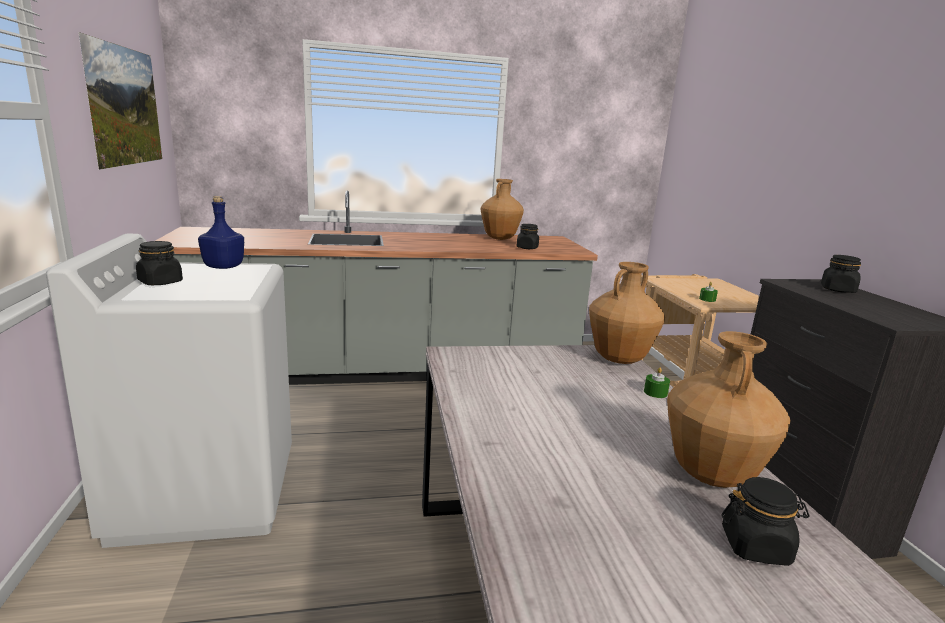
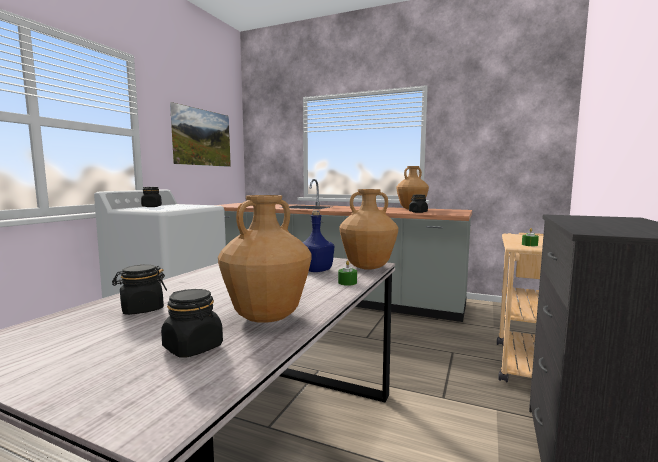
camera: 35 degrees right, 10 degrees down
blue bottle [198,196,244,269] -> blue bottle moved to [302,210,334,272]
black jar [821,255,861,293] -> black jar moved to [112,264,167,315]

